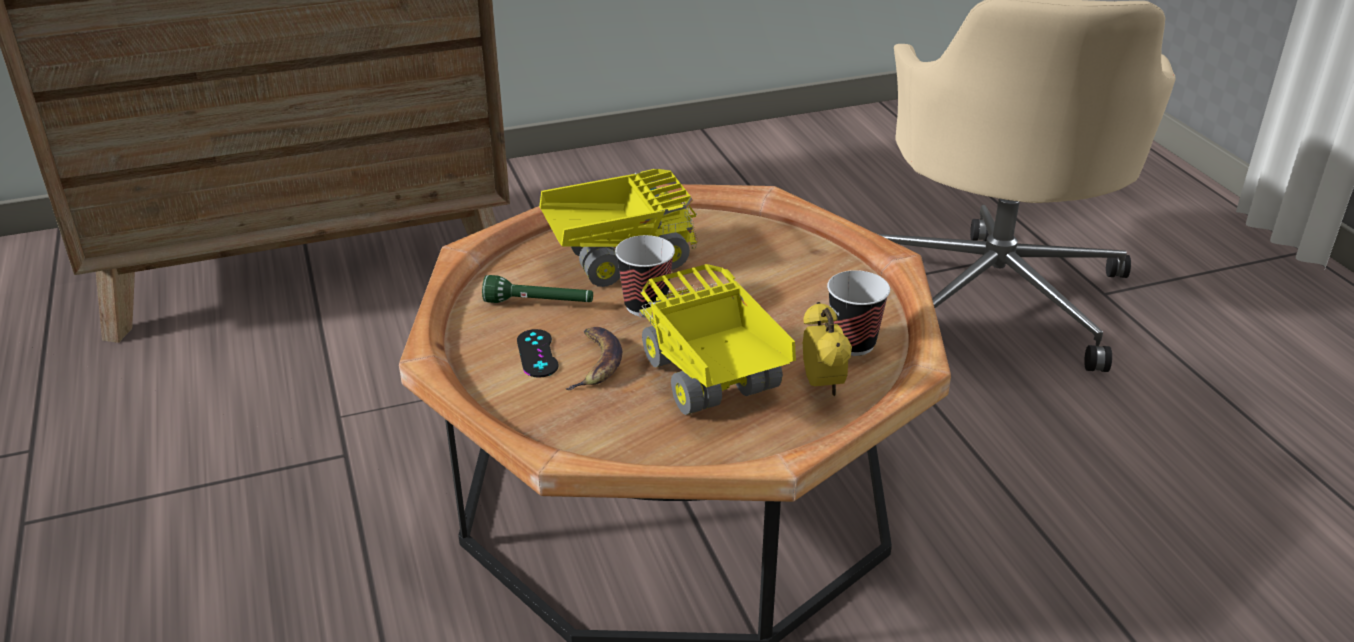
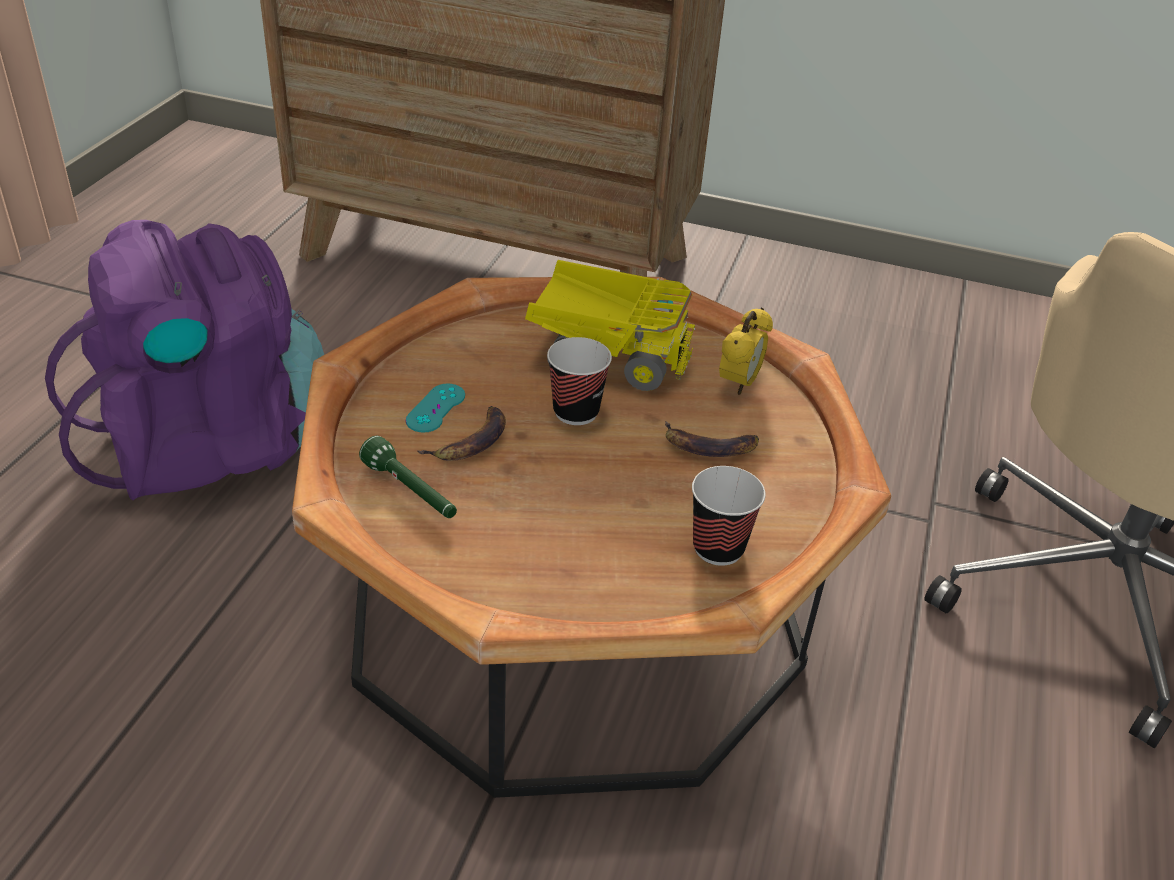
camera: 35 degrees right, 5 degrees up
green flashlight [482,275,593,303] -> green flashlight moved to [359,436,457,518]
black game controller [517,329,558,378] -> turquoise game controller [406,384,465,433]
toy truck [639,264,796,415] -> none
alarm clock [803,302,852,396] -> alarm clock moved to [719,308,773,395]
none -> purple backpack [45,220,324,500]
none -> banana [665,421,759,457]

